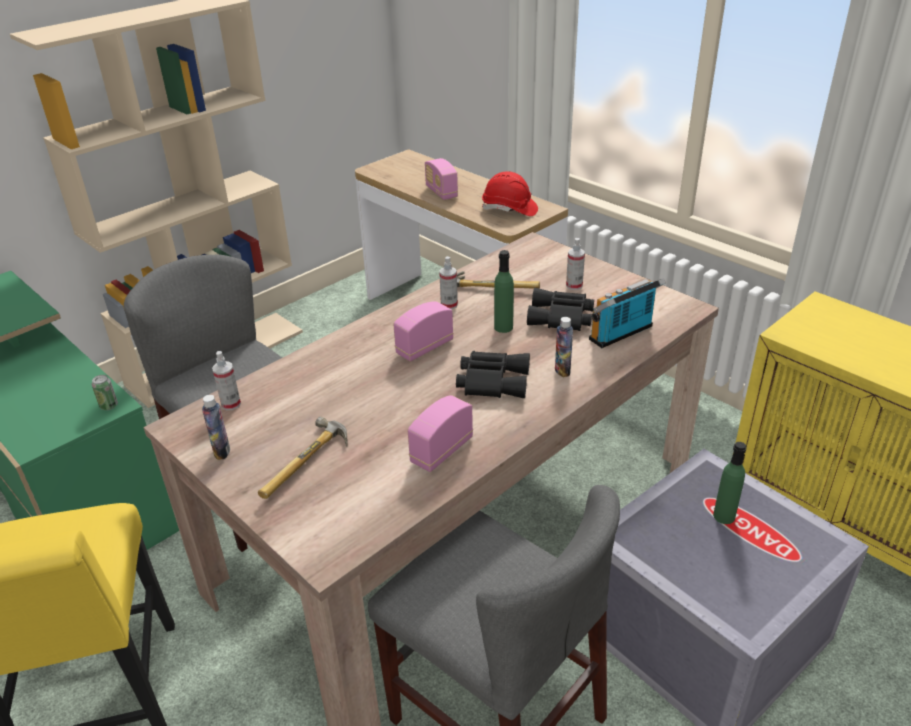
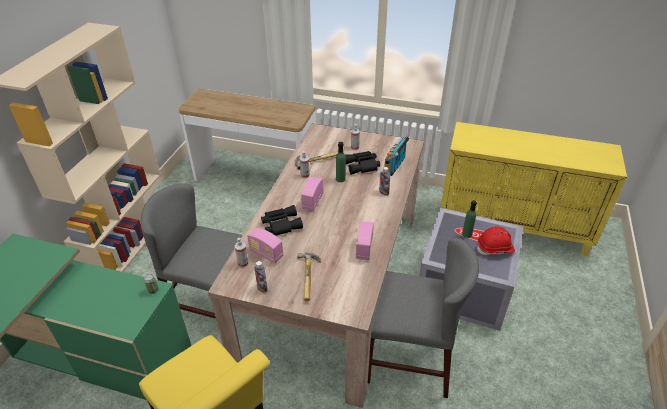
camera: 30 degrees left, 5 degrees up
radio [425,158,458,200] -> radio moved to [247,228,283,263]
black binoculars [456,351,530,398] -> black binoculars moved to [261,205,303,236]
red hard hat [482,171,538,216] -> red hard hat moved to [477,227,515,255]

